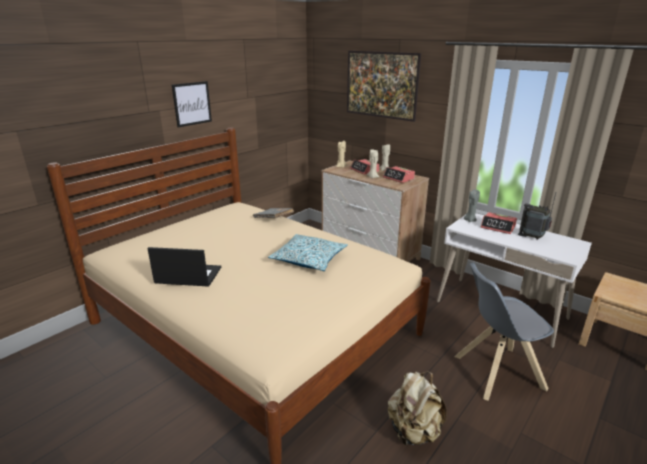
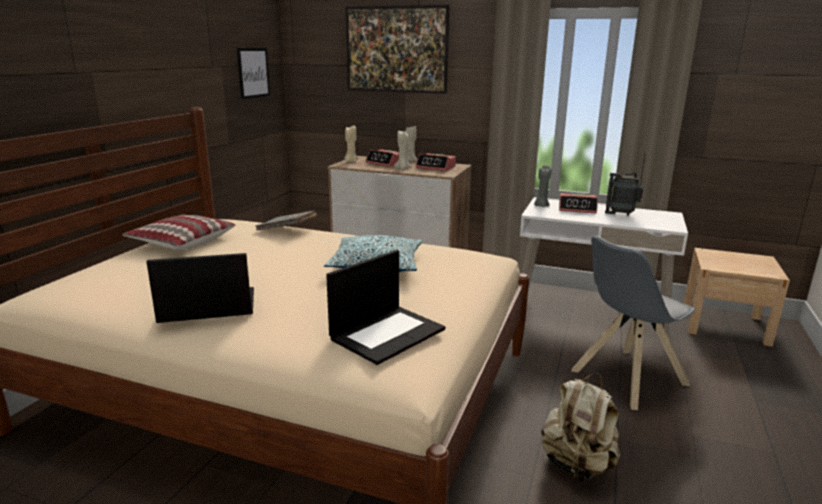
camera: 20 degrees left, 5 degrees down
picture [172,81,212,127] -> picture moved to [237,48,270,99]
none -> pillow [122,215,235,250]
none -> laptop [326,250,445,365]

